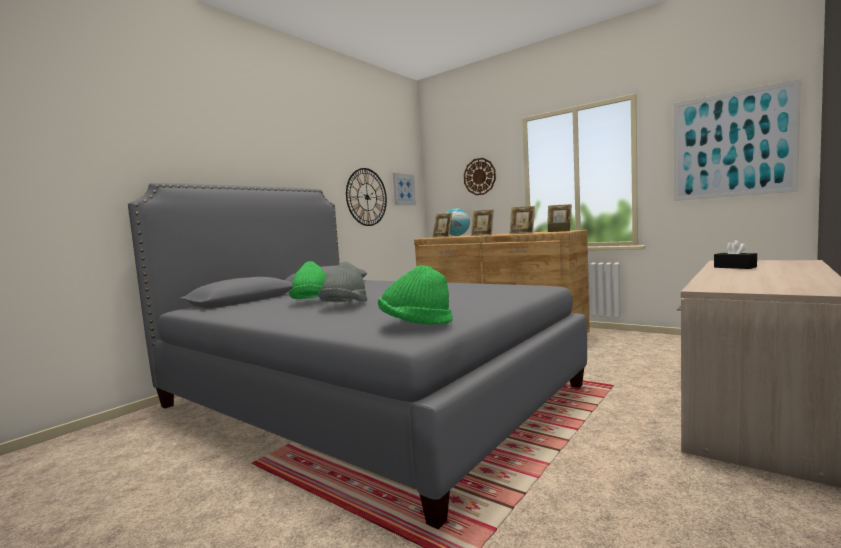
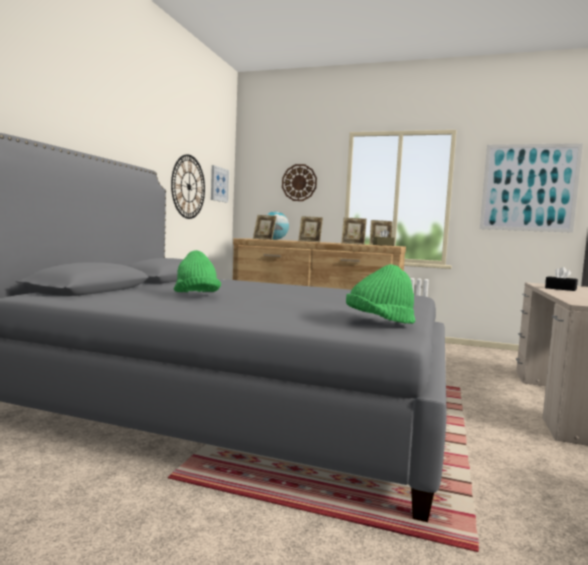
camera: 20 degrees left, 0 degrees up
grey hat [318,261,367,302] -> none

